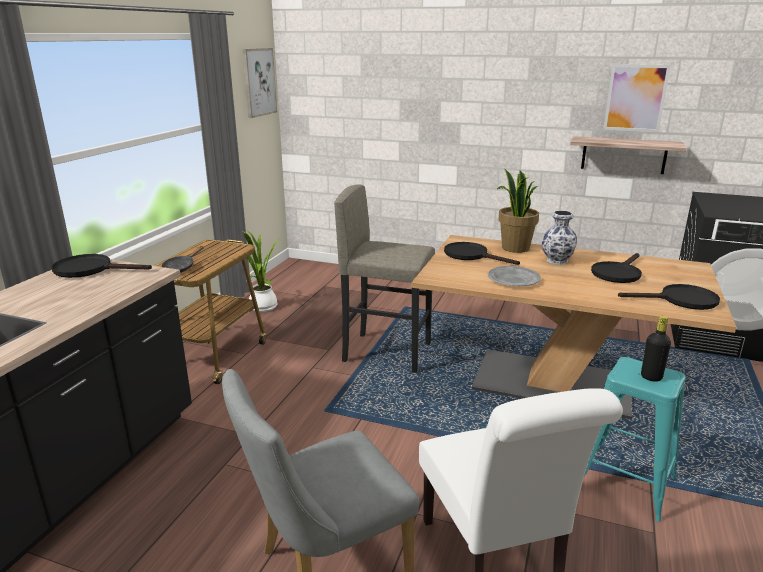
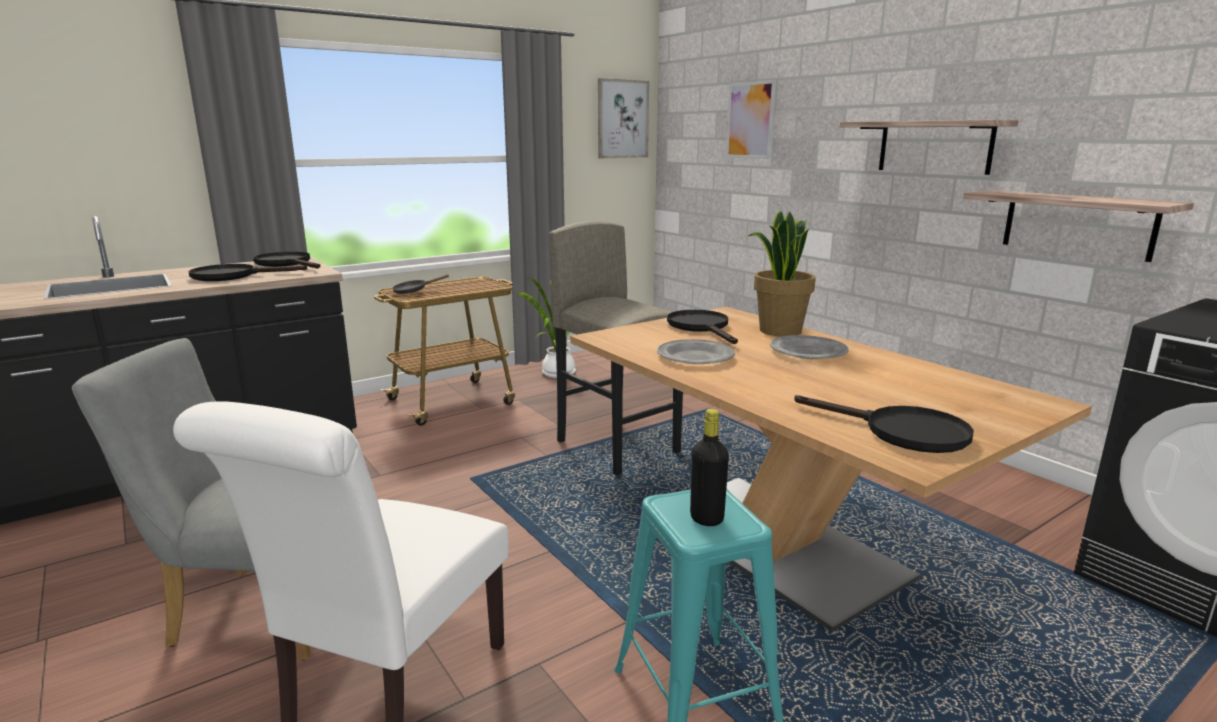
camera: 35 degrees right, 5 degrees down
vase [542,210,577,265] -> grey plate [770,335,849,359]
black frying pan [591,253,642,283] -> black frying pan moved to [189,264,307,281]
picture [603,64,671,132] -> picture moved to [726,80,776,159]
none -> shelf [840,120,1018,175]

